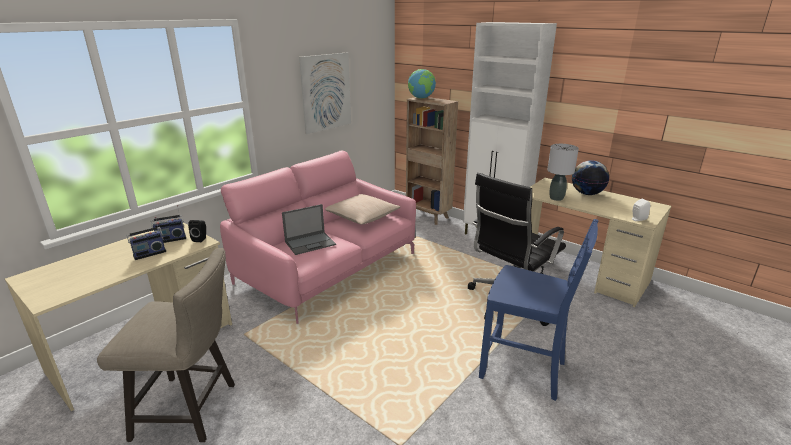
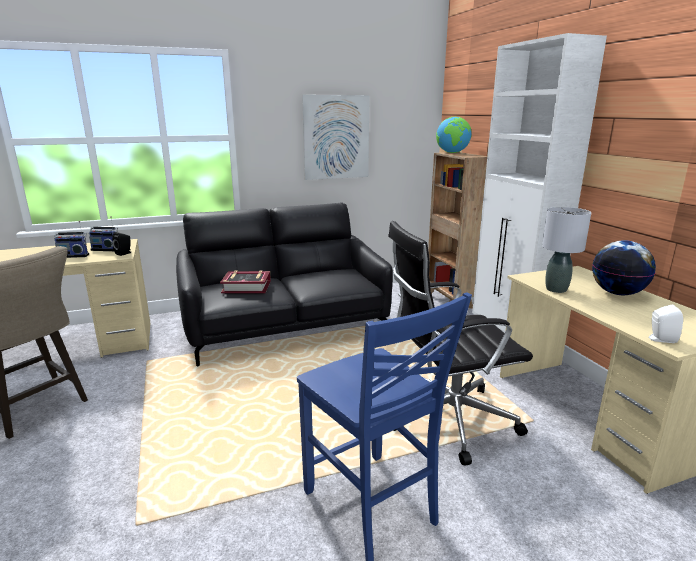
camera: 30 degrees right, 5 degrees down
pink sofa [220,150,416,324] -> black sofa [176,203,393,366]
laptop [282,204,336,255] -> book [220,270,271,293]
beige pillow [325,194,400,225] -> none

